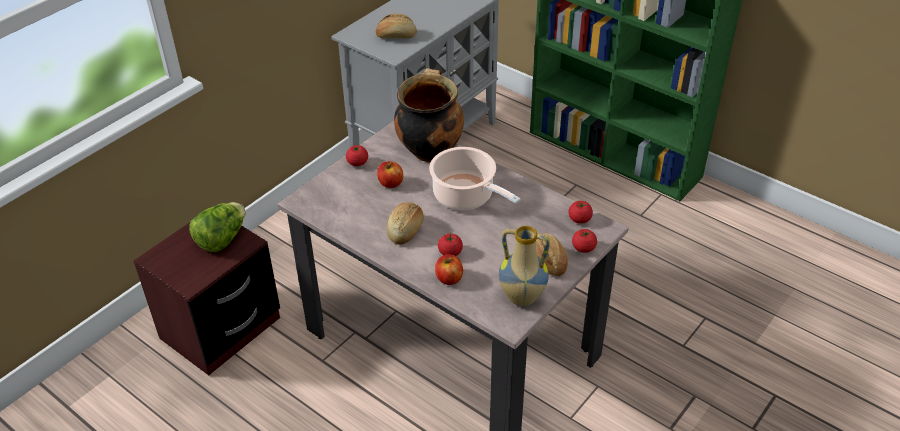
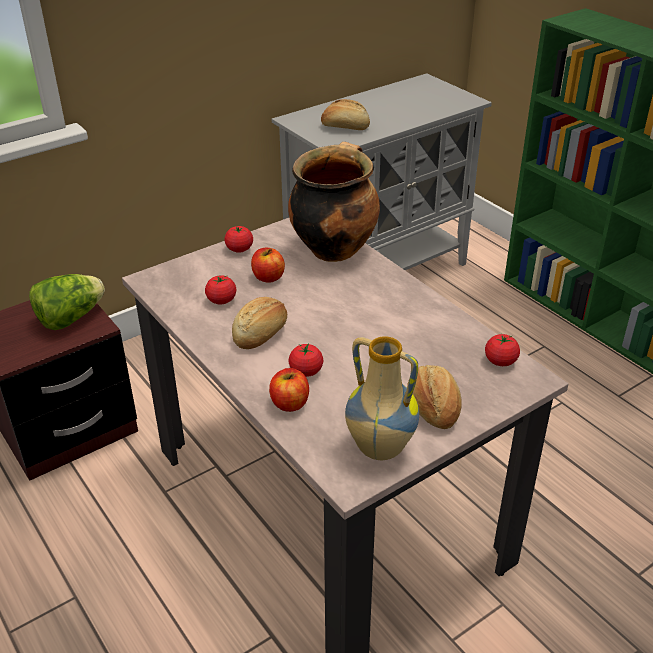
camera: 15 degrees right, 5 degrees down
cooking pot [429,147,520,210] -> none
tomato [572,229,597,253] -> tomato moved to [205,275,236,305]

